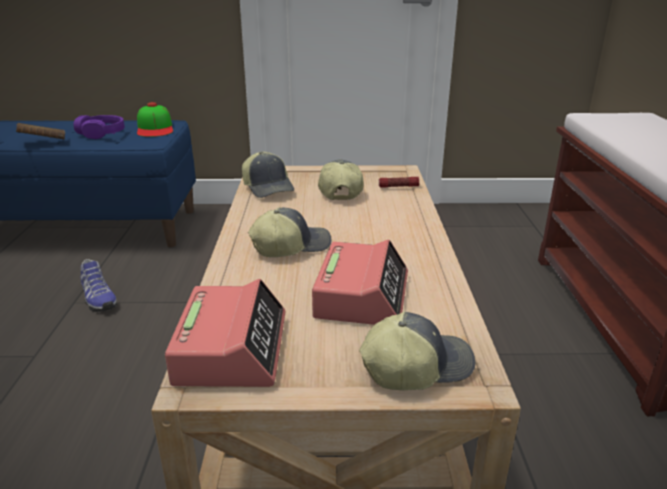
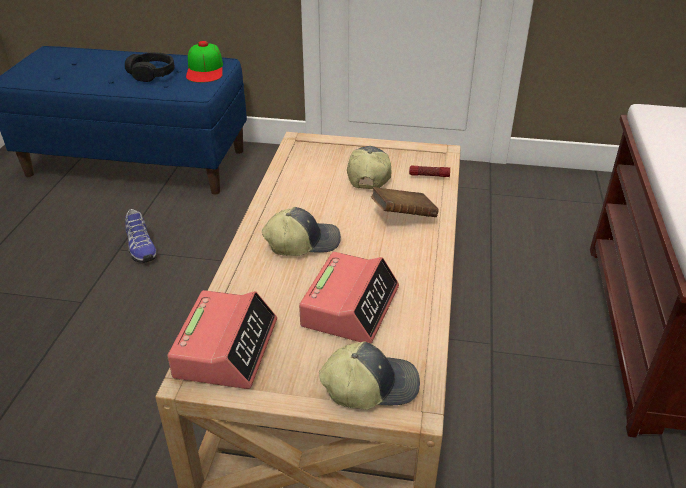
camera: 10 degrees right, 10 degrees up
brown book [16,123,65,140] -> brown book moved to [371,187,438,217]
purple headphones [73,115,125,139] -> black headphones [125,52,175,82]
cap [242,151,294,198] -> none

